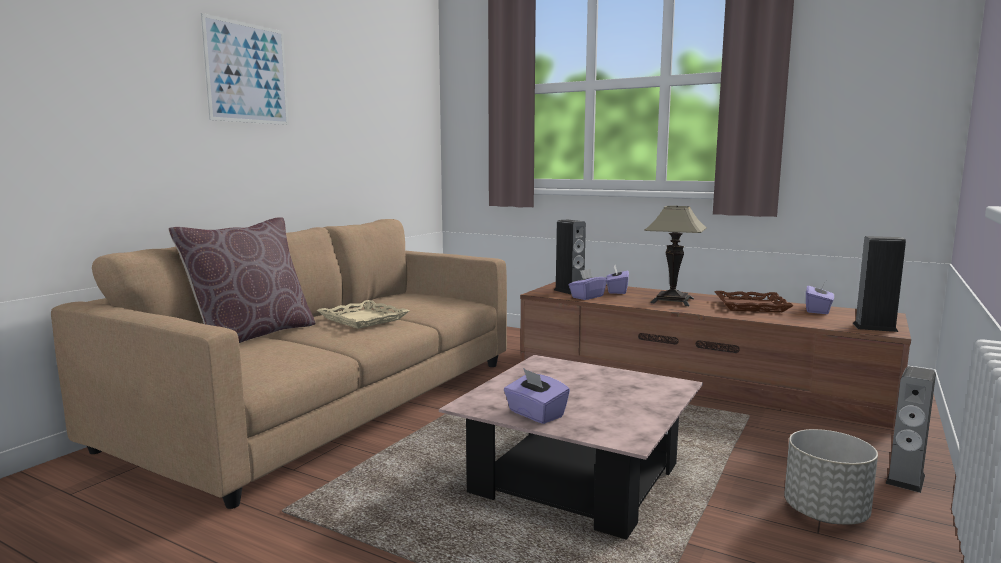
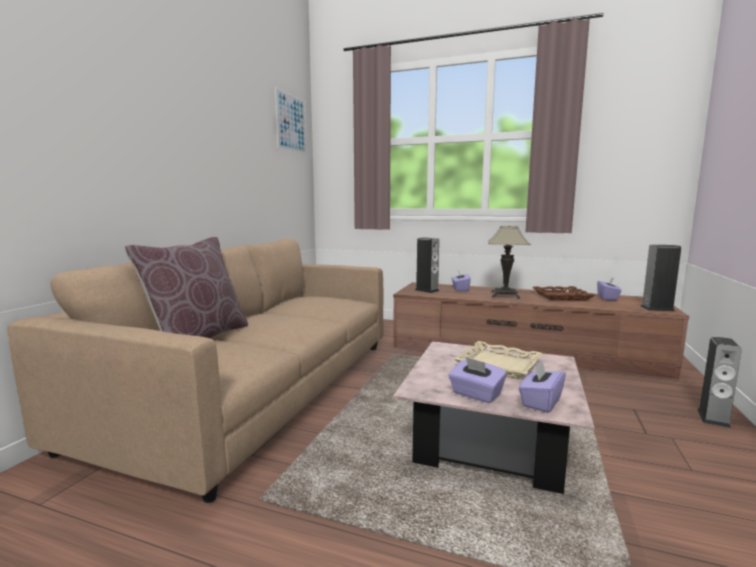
camera: 10 degrees left, 0 degrees up
picture [201,13,289,125] -> picture moved to [275,87,307,155]
beige tray [317,300,409,329] -> beige tray moved to [454,341,543,379]
purple tissue box [569,269,607,300] -> purple tissue box moved to [519,360,566,413]
grey planter [784,429,878,525] -> none

